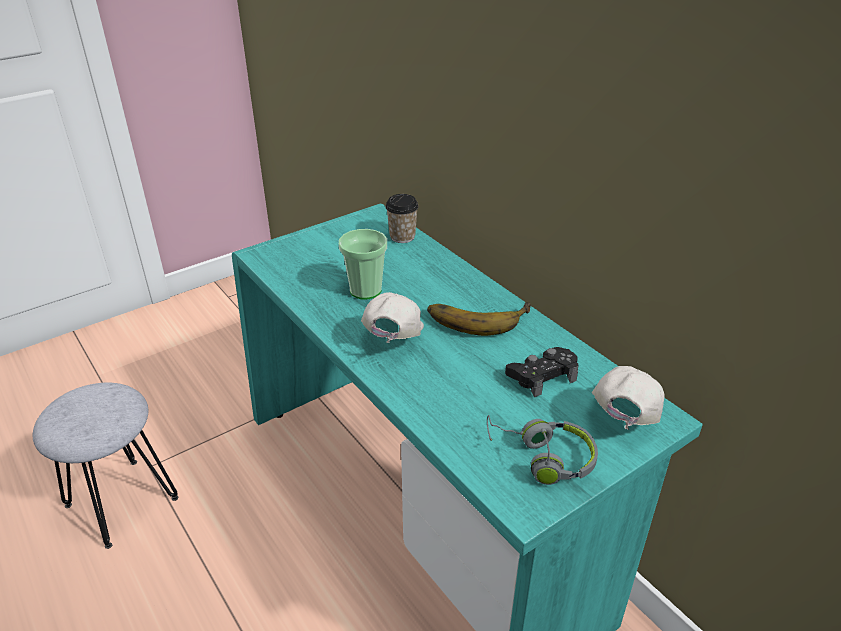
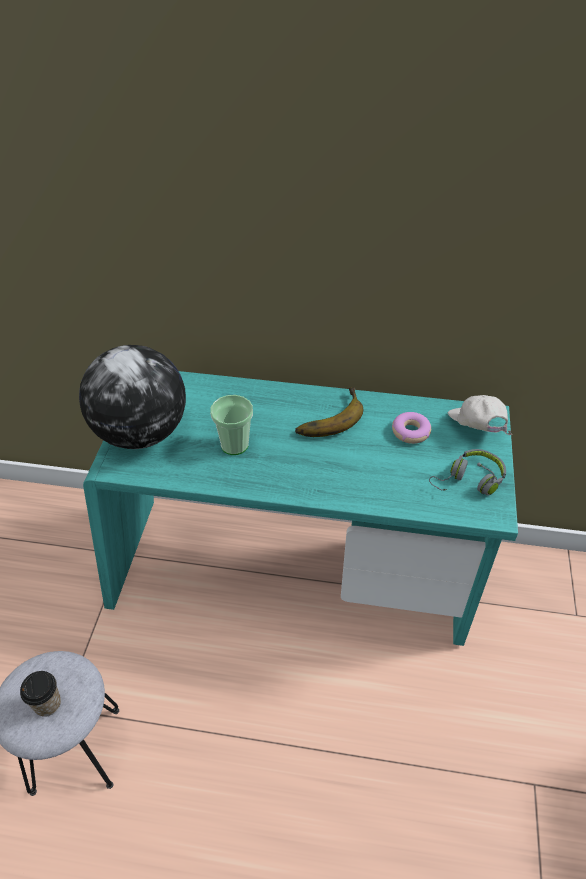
camera: 45 degrees left, 10 degrees up
white cap [361,292,424,343] -> none
cup [385,194,419,243] -> cup moved to [20,671,61,717]
black game controller [505,347,579,397] -> donut [392,412,431,444]
none -> globe [79,345,186,449]

